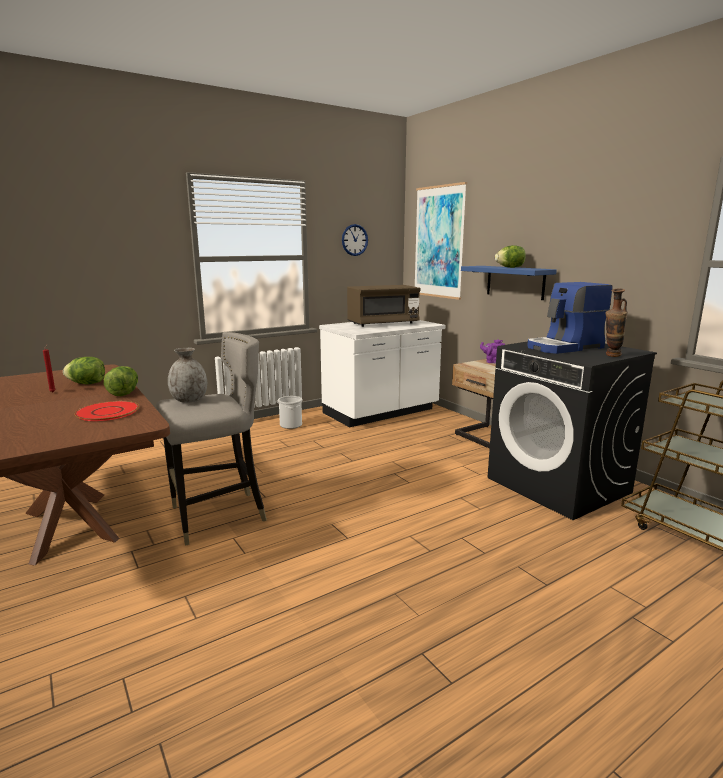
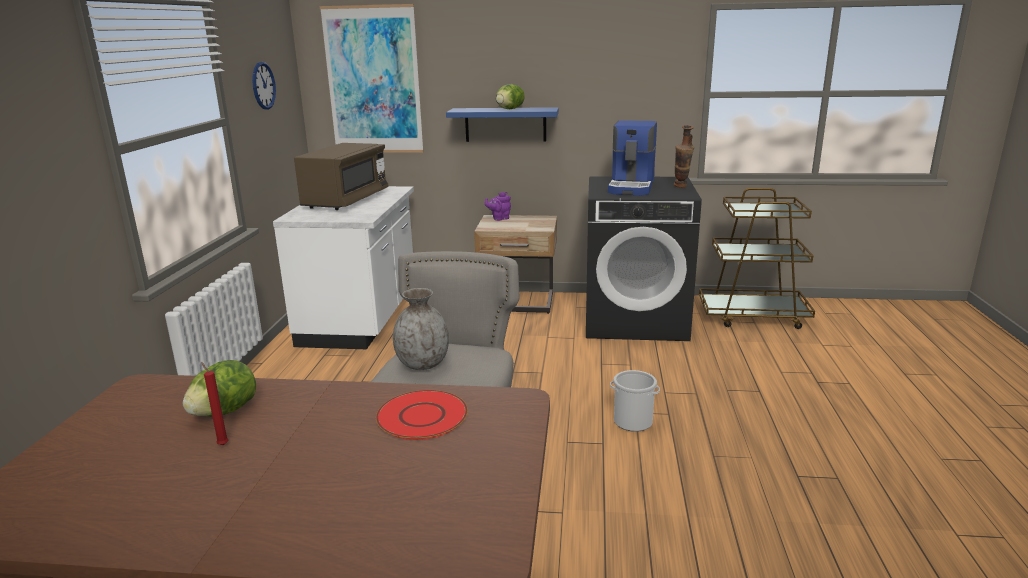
camera: 50 degrees left, 5 degrees up
lettuce [104,366,138,396] -> none
bucket [278,396,302,429] -> bucket moved to [610,370,660,432]

